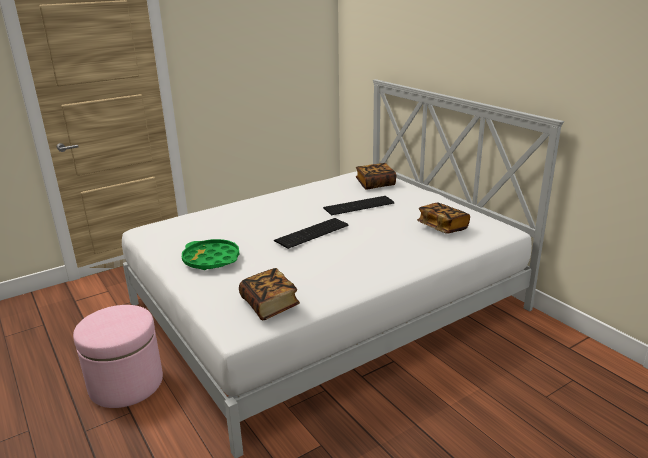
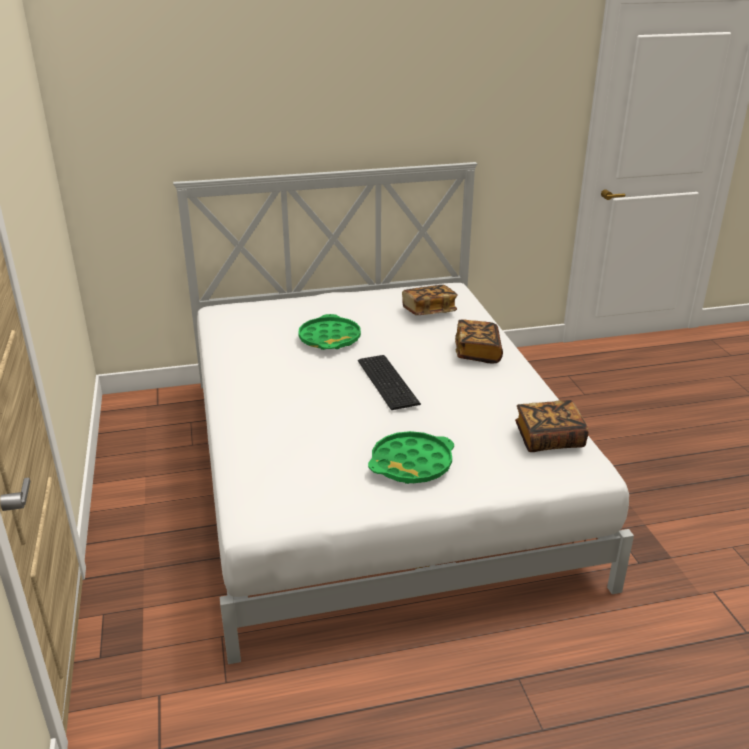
camera: 70 degrees left, 5 degrees up
pink ottoman [73,305,163,408] -> none
keyboard [323,196,394,215] -> green tray [298,314,361,350]
book [356,163,396,189] -> book moved to [455,320,503,363]

